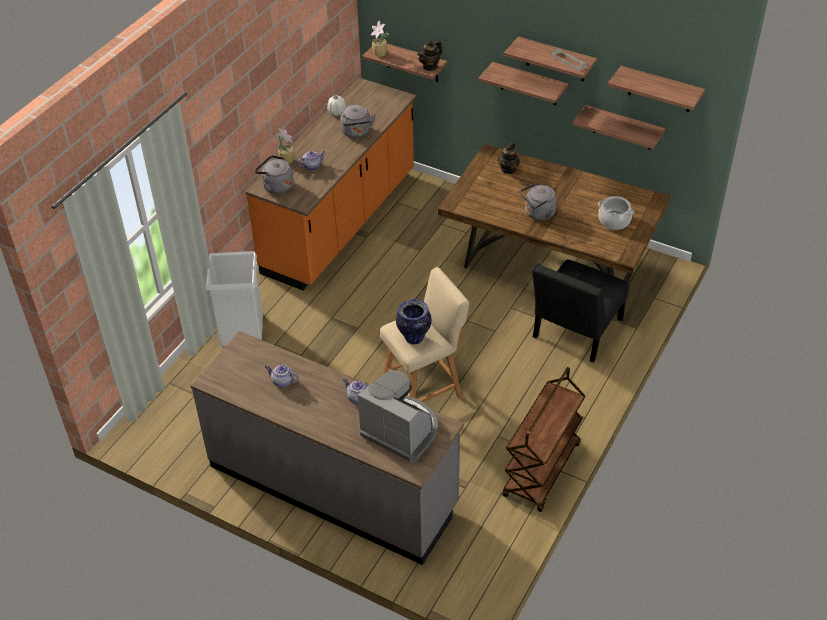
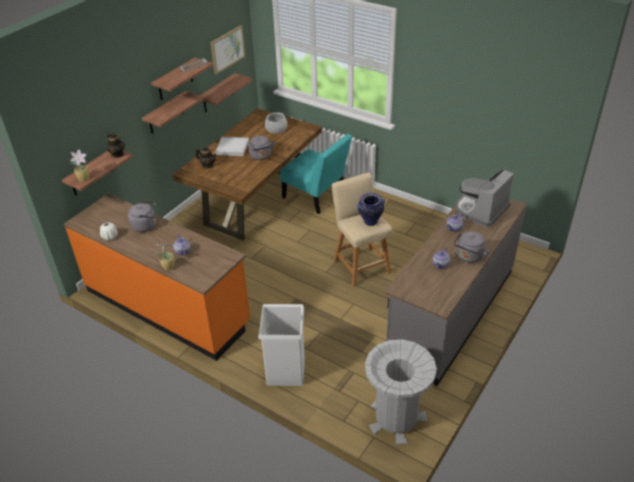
camera: 85 degrees left, 5 degrees down
grey kettle [255,155,294,194] -> grey kettle moved to [454,231,490,263]
brown cart [503,367,586,512] -> none
black chair [532,260,629,363] -> turquoise chair [280,134,352,214]
shelf [608,66,705,112] -> picture [210,25,245,74]
none -> white tray [215,136,249,156]
none -> grey trash can [365,339,437,445]

